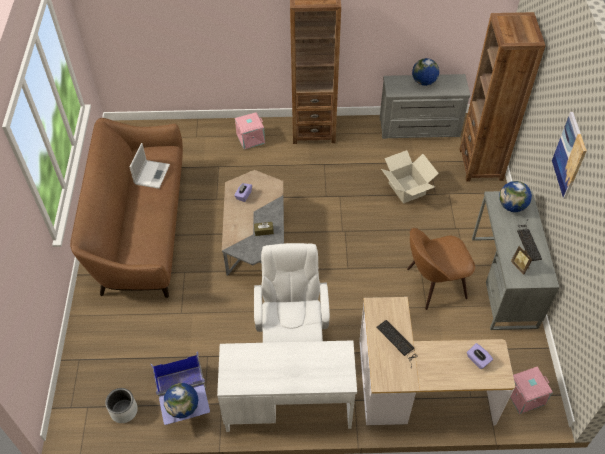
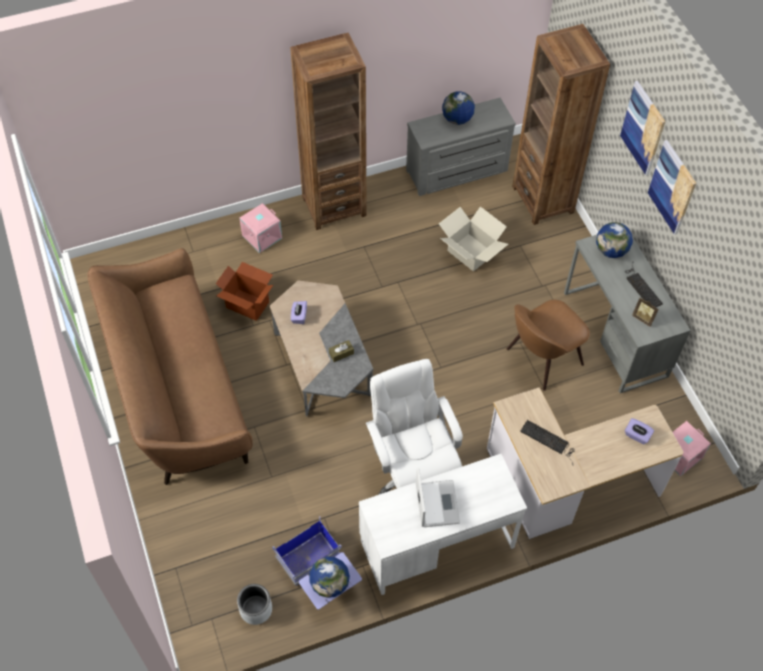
camera: 20 degrees left, 5 degrees up
laptop [130,143,170,189] -> laptop moved to [416,468,460,527]
none -> cardboard box [216,262,273,321]
none -> picture [620,81,665,176]

